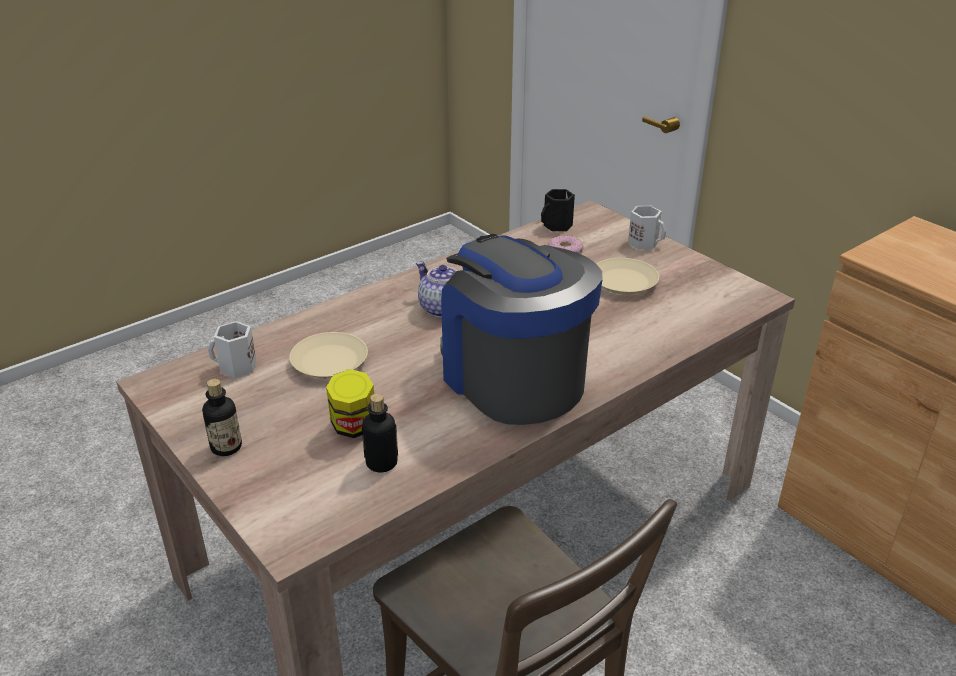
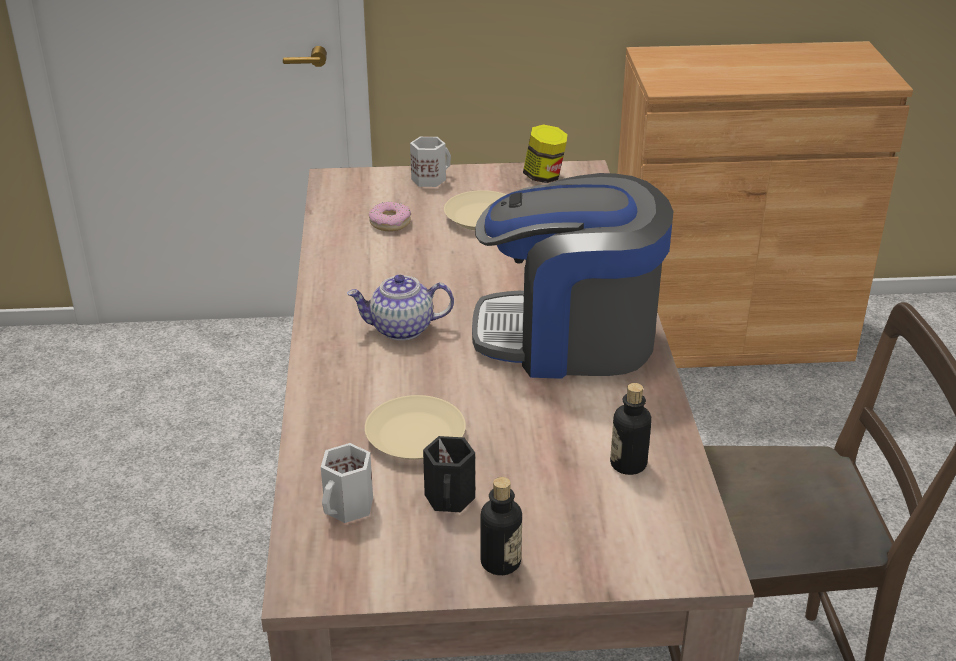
camera: 55 degrees left, 0 degrees up
jar [326,369,374,438] -> jar moved to [523,124,568,183]
black mug [541,189,575,231] -> black mug moved to [423,436,475,512]

